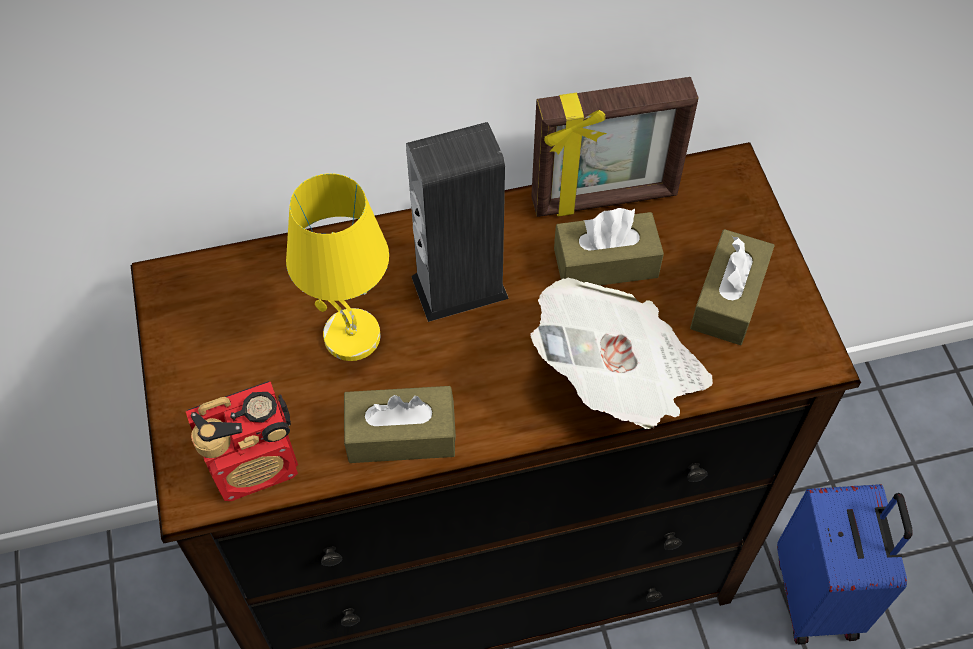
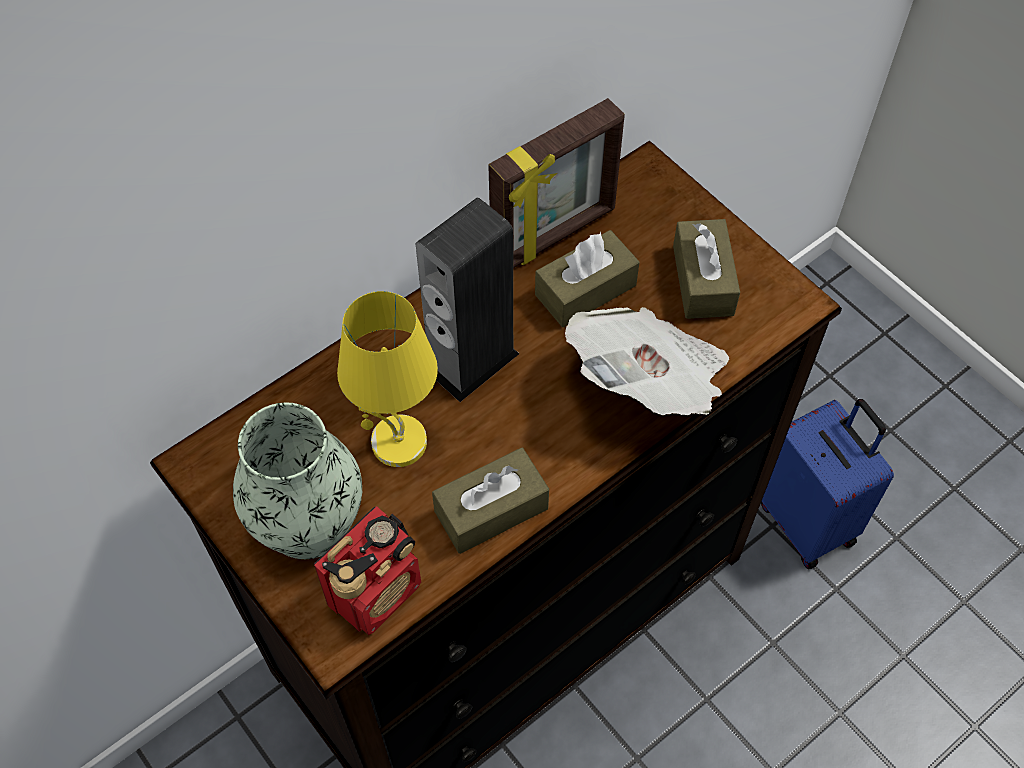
camera: 25 degrees left, 0 degrees up
none -> vase [233,402,362,559]

